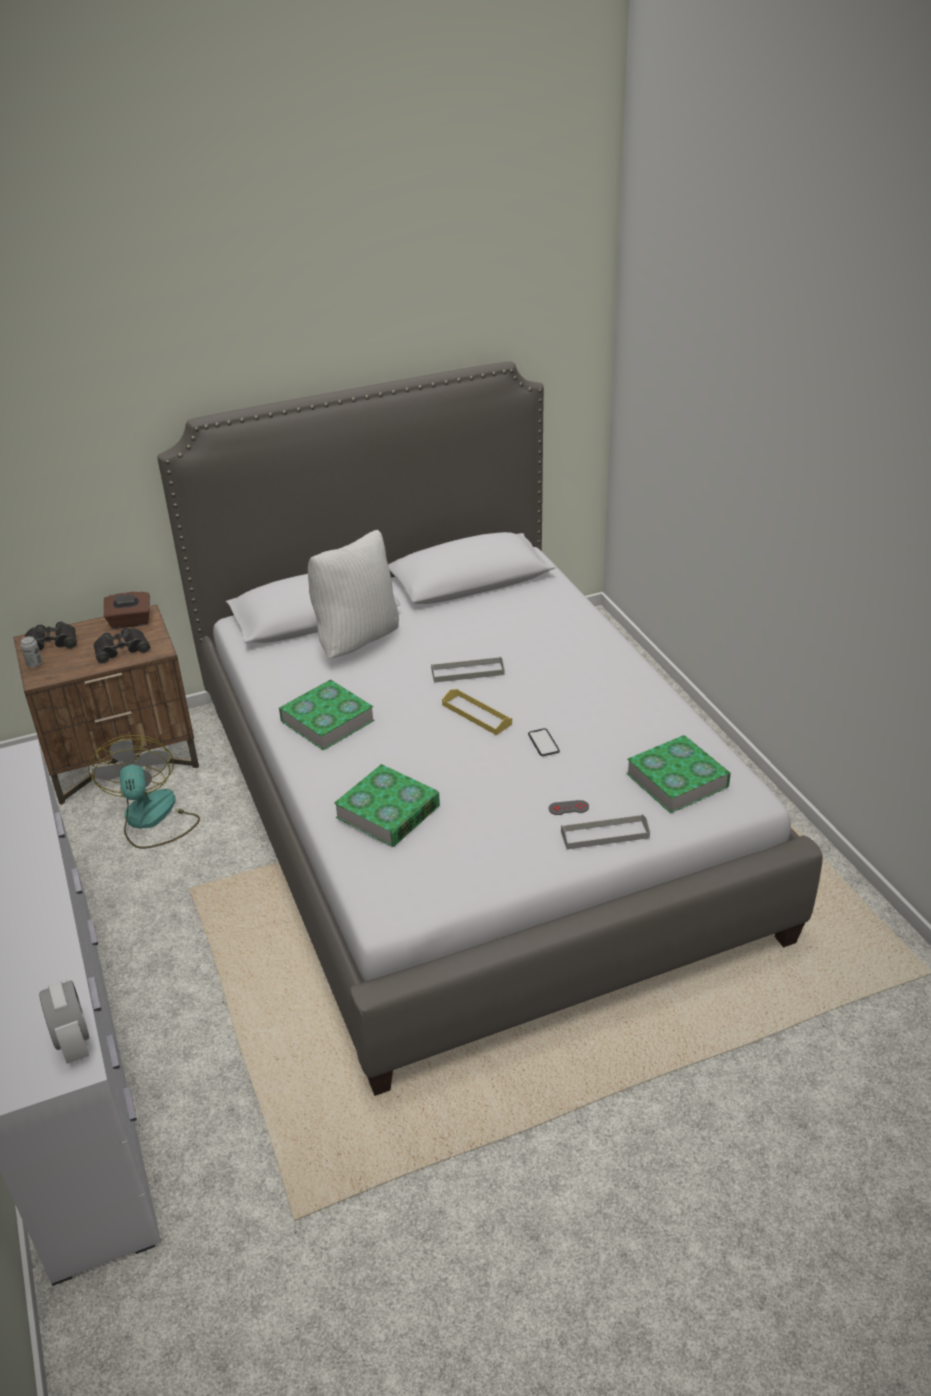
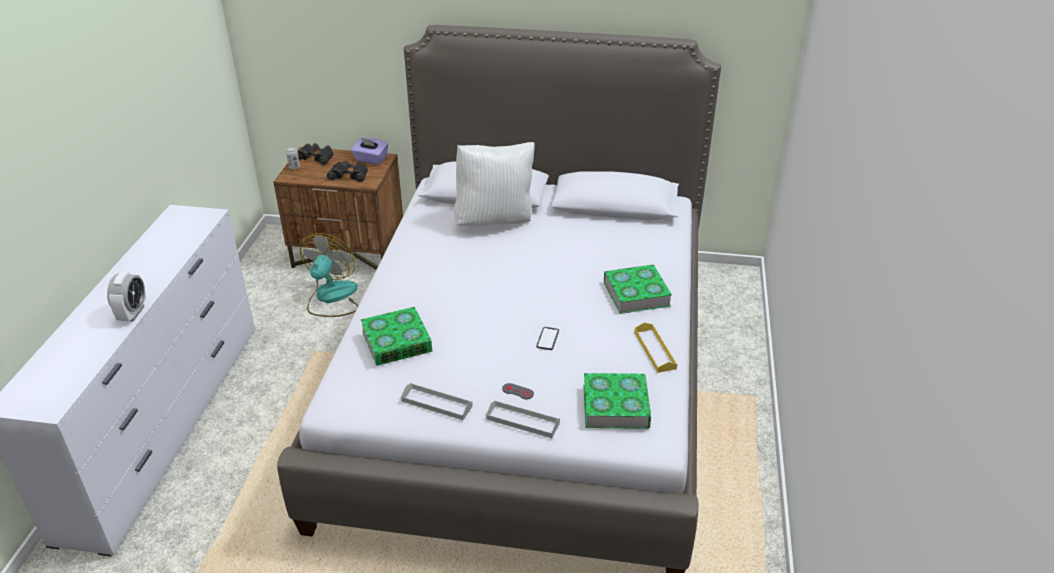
camera: 30 degrees right, 0 degrees up
alarm clock [39,979,90,1064] -> alarm clock moved to [107,271,146,322]
brown tissue box [104,592,150,629] -> purple tissue box [351,138,388,165]
book [279,680,375,751] -> book moved to [604,265,672,314]
grey tray [431,657,504,683] -> grey tray moved to [401,383,473,420]
yellow tray [442,689,512,735] -> yellow tray moved to [634,322,677,373]

